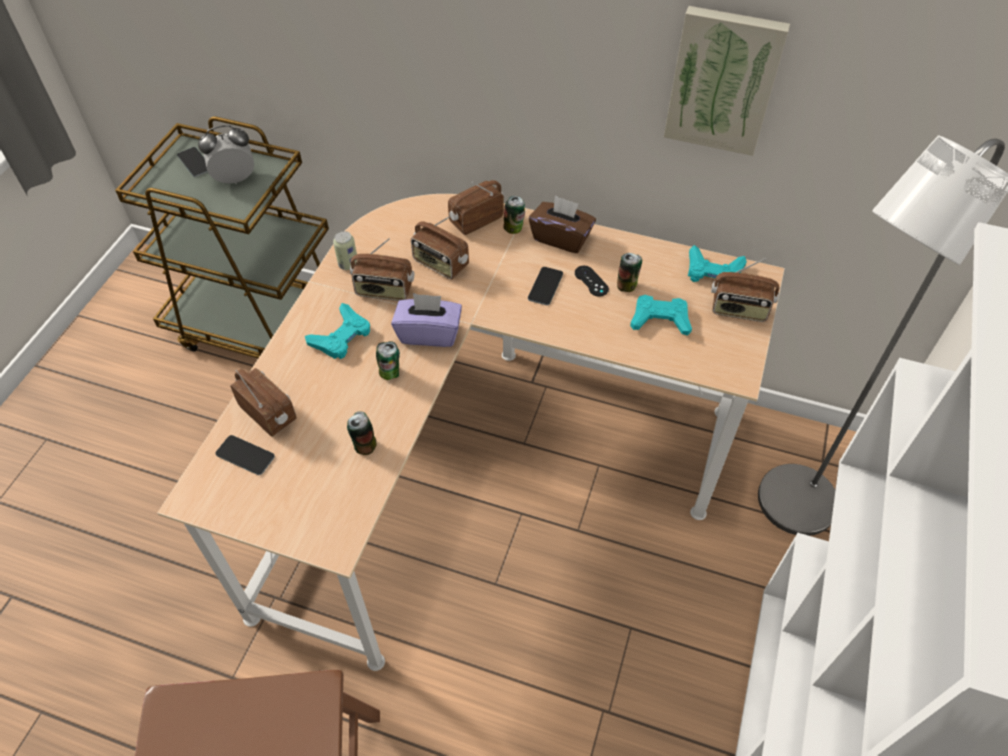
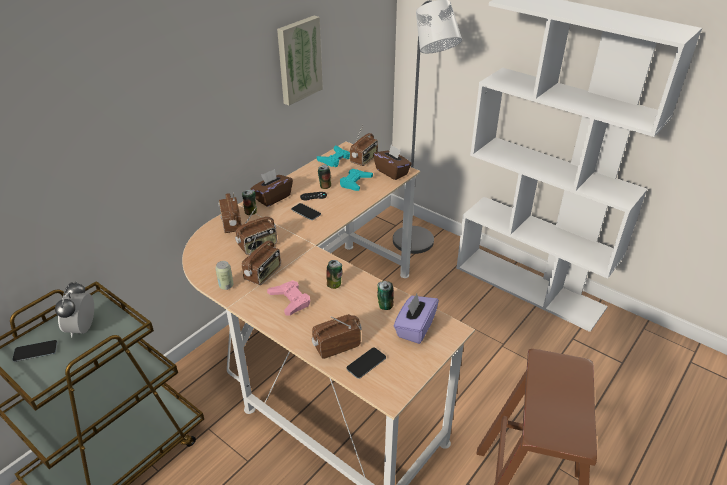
camera: 70 degrees left, 15 degrees down
turquoise game controller [305,303,370,359] -> pink game controller [267,280,310,315]
purple tissue box [391,293,462,347] -> purple tissue box moved to [394,294,439,344]
none -> brown tissue box [373,145,412,180]

